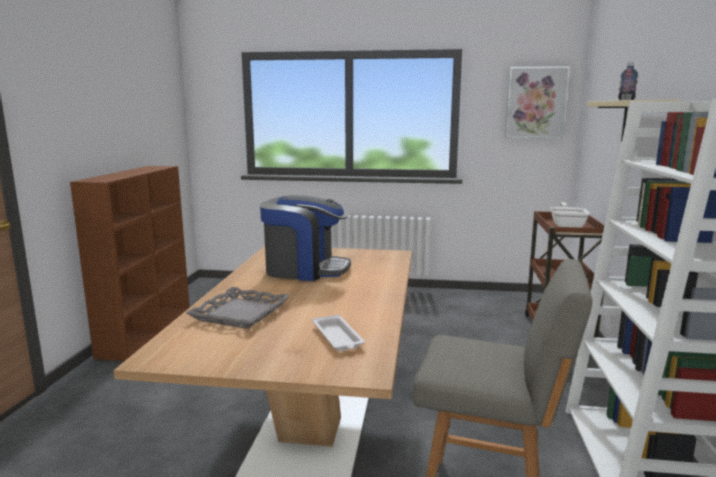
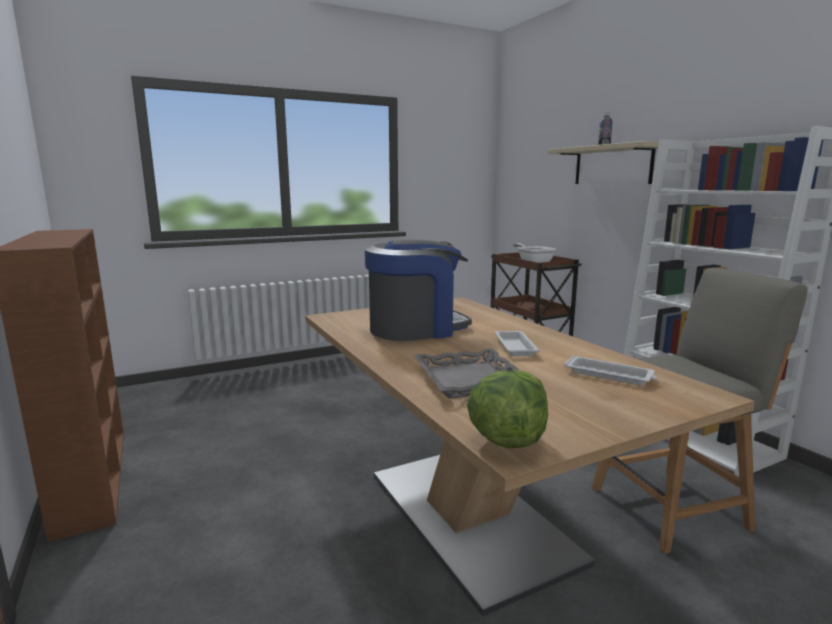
camera: 35 degrees left, 0 degrees up
picture [505,66,570,138] -> none
none -> lettuce [467,370,548,448]
none -> white tray [495,331,540,356]

